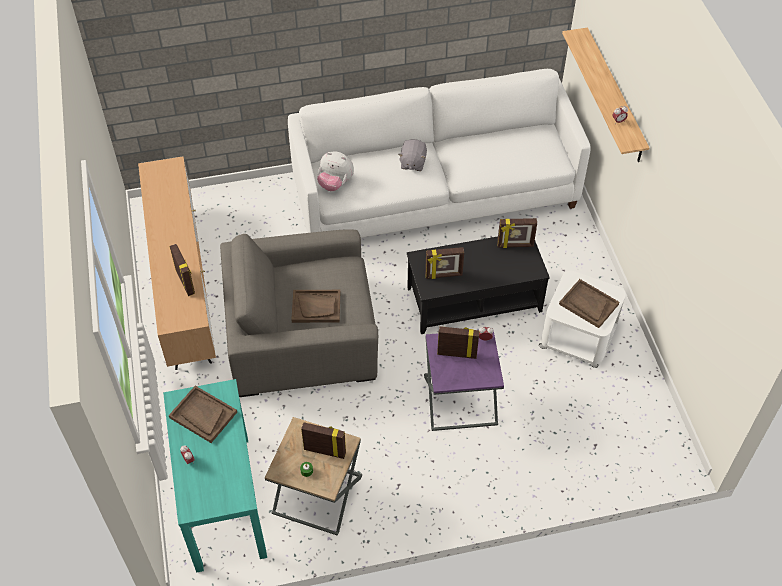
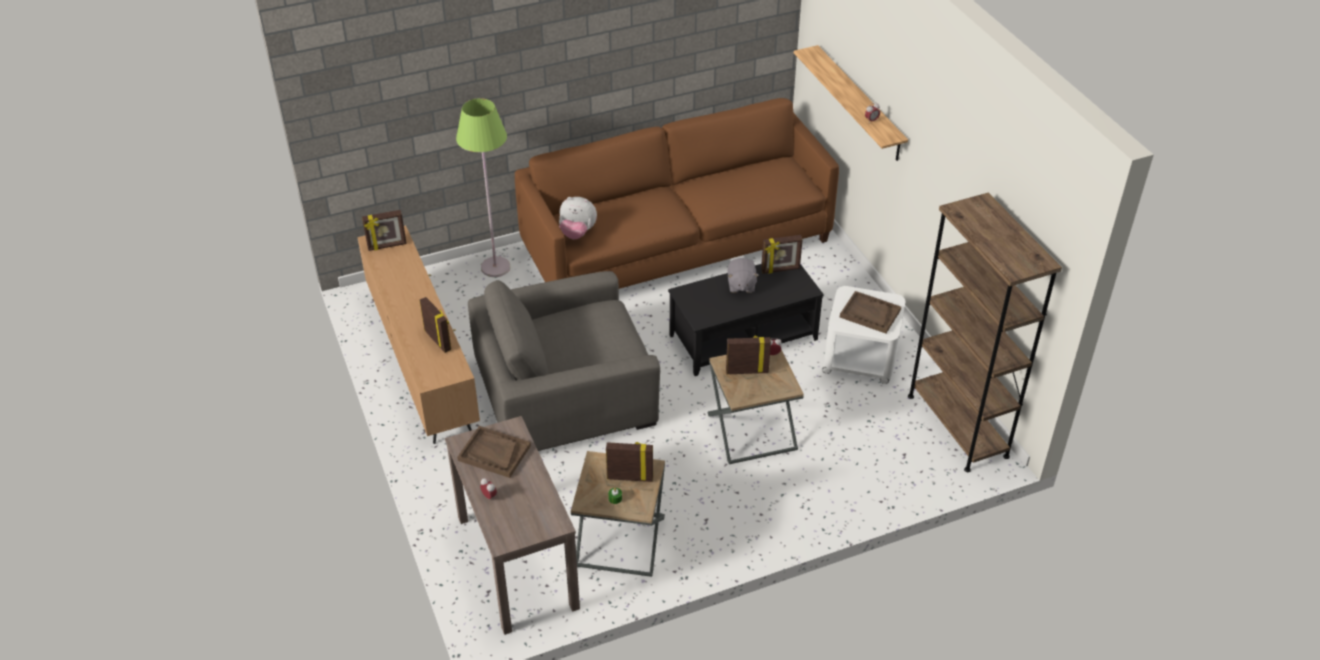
camera: 10 degrees left, 10 degrees down
turquoise console table [163,379,267,573] -> brown console table [445,416,580,635]
white sofa [288,69,591,238] -> brown sofa [515,98,839,289]
brown tray [291,290,340,323] -> none
grey plush toy [398,139,427,171] -> grey plush toy moved to [727,258,759,293]
purple side table [424,331,504,431] -> brown side table [708,350,804,464]
picture frame [425,247,464,279] -> picture frame moved to [362,210,407,251]
none -> green floor lamp [456,98,510,277]
none -> brown bookcase [908,193,1062,472]

